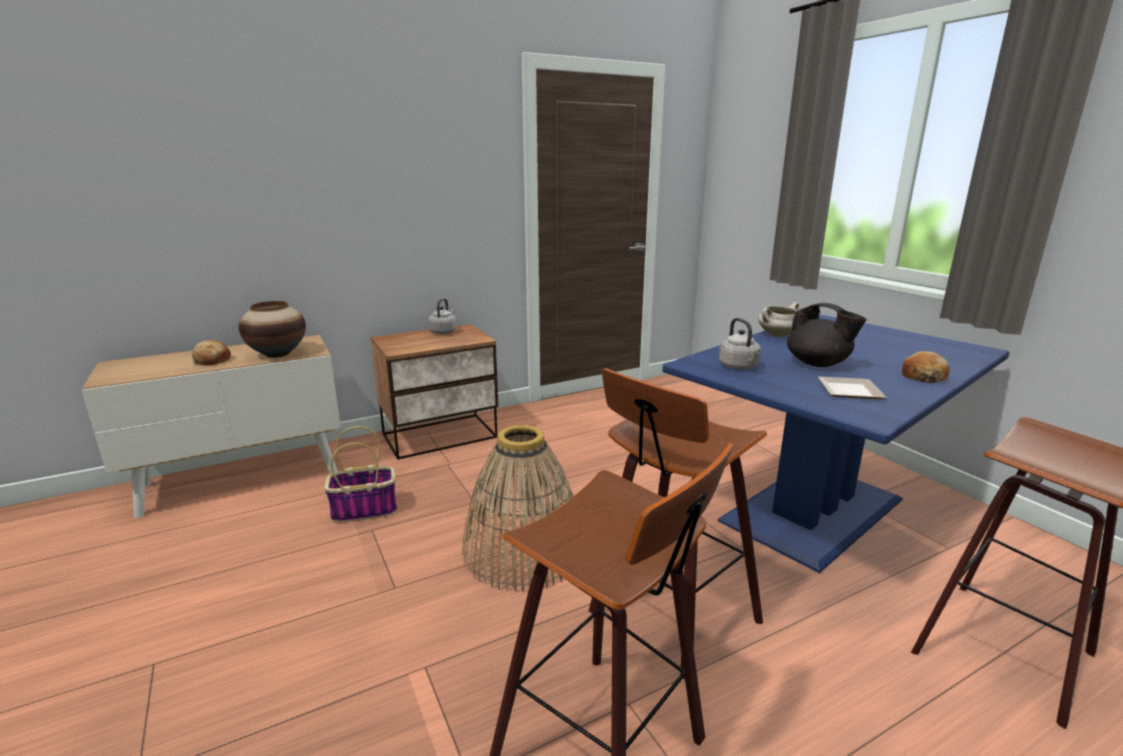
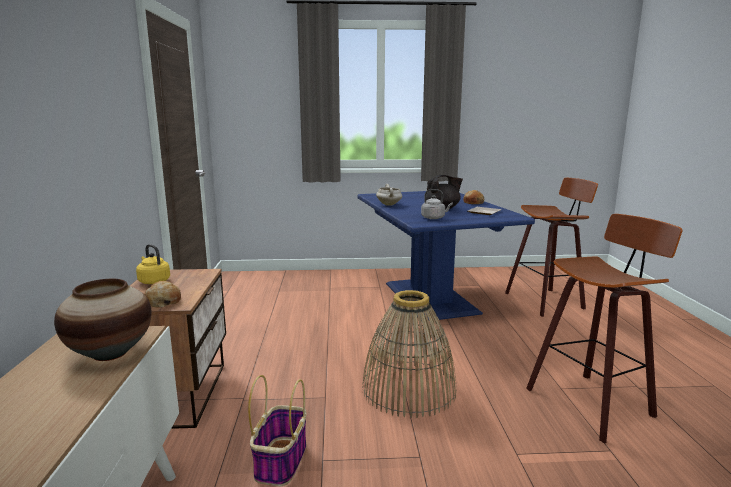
camera: 65 degrees left, 5 degrees down
bread [192,340,231,366] -> bread moved to [144,281,181,308]
grey kettle [428,298,457,334] -> yellow kettle [136,244,170,284]
stool [589,368,767,679] -> none

